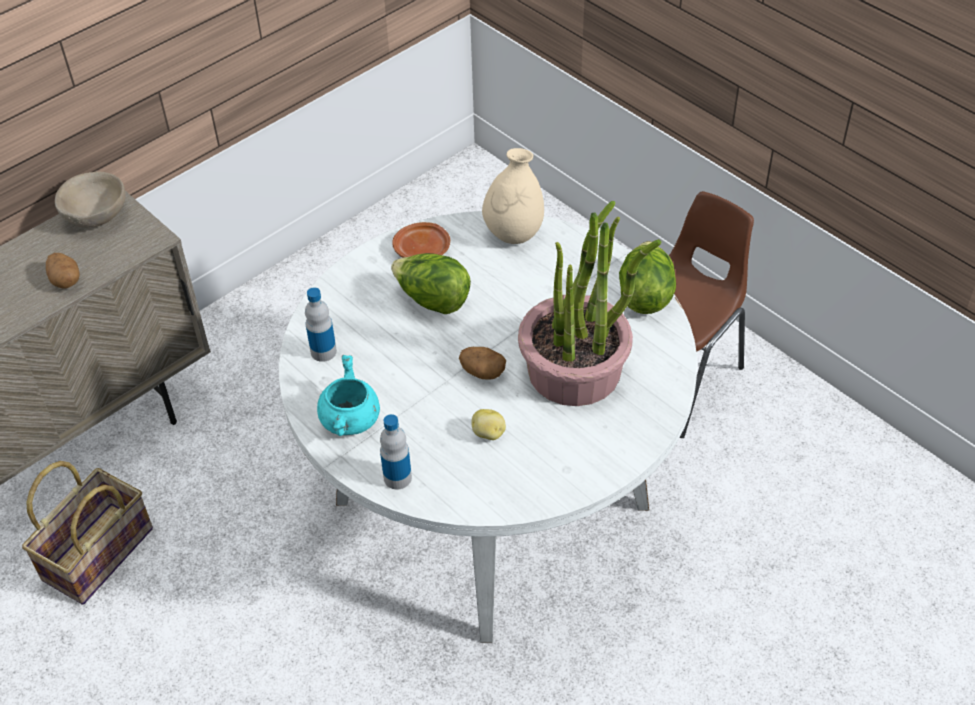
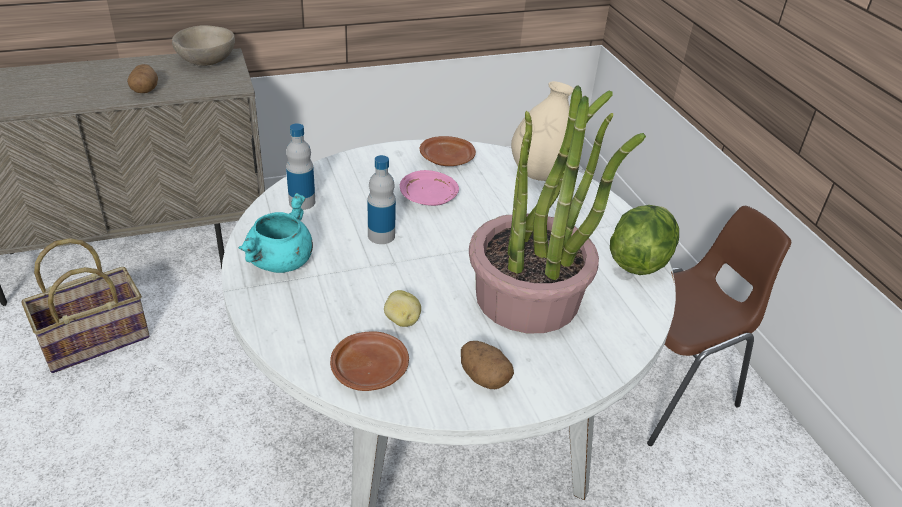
camera: 20 degrees right, 10 degrees down
bottle [380,414,412,489] -> bottle moved to [368,155,396,244]
lettuce [391,253,471,314] -> pink plate [400,170,459,206]
potato [459,347,506,380] -> potato moved to [461,341,514,389]
none -> brown plate [330,331,409,391]

